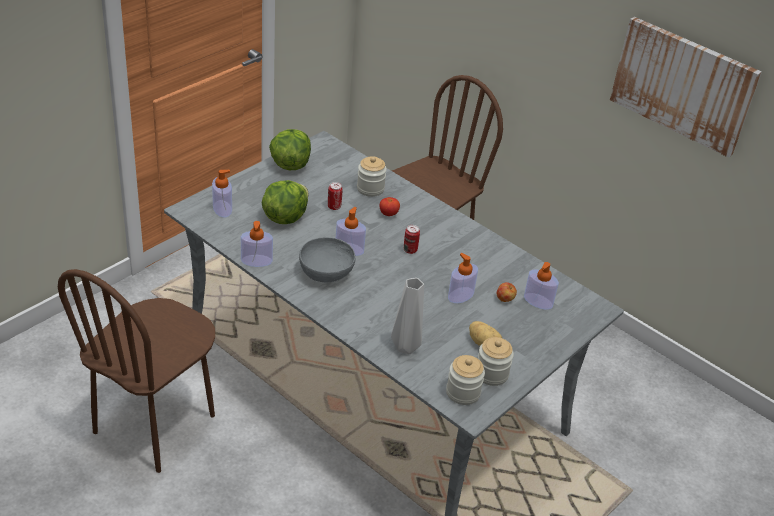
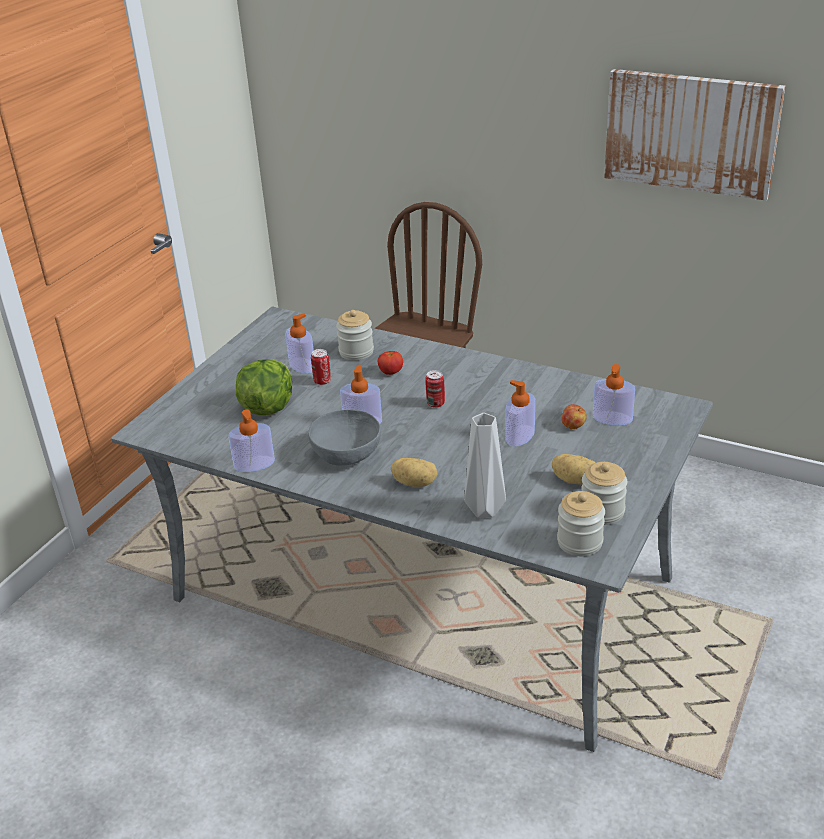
camera: 10 degrees left, 5 degrees down
brown chair [58,269,215,473] -> none
soap dispenser [212,170,232,217] -> soap dispenser moved to [285,313,314,374]
lettuce [269,129,311,170] -> none
none -> potato [391,458,438,487]

